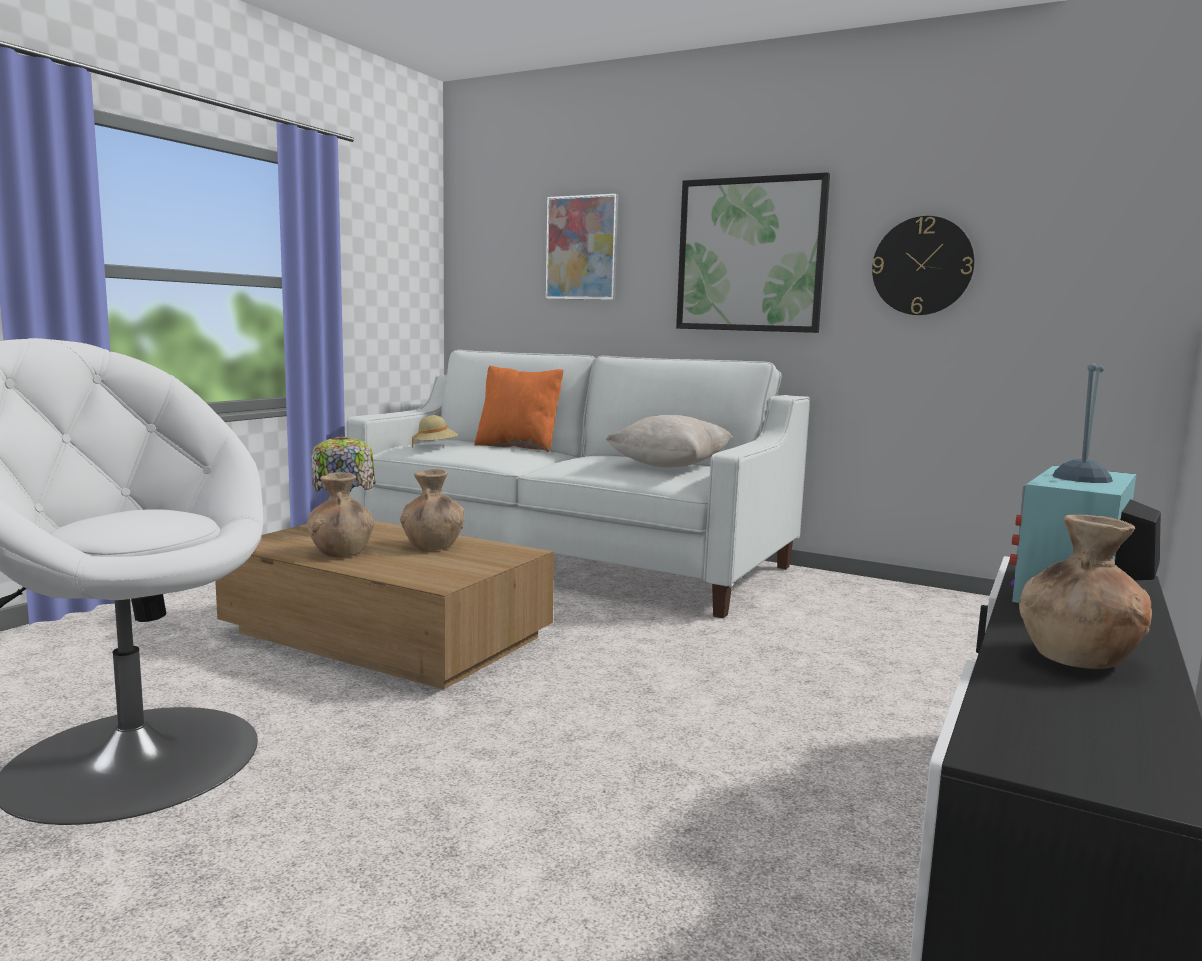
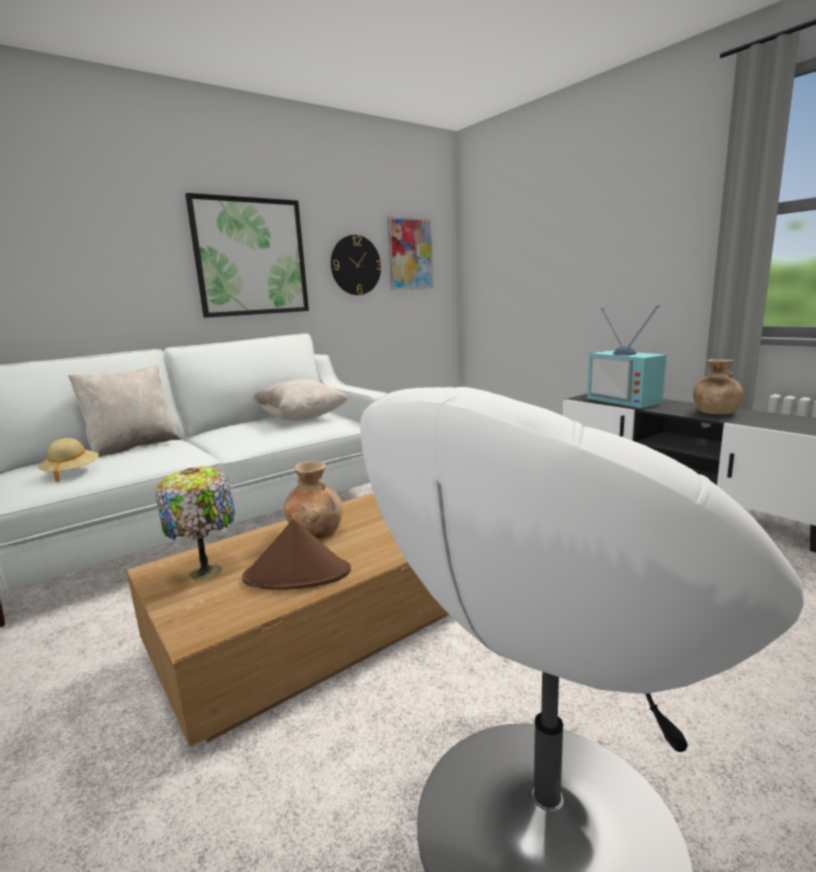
camera: 65 degrees left, 5 degrees up
brown vase [307,472,374,558] -> brown hat [242,519,351,590]
orange pillow [474,365,564,452] -> beige pillow [68,365,181,457]
picture [546,194,618,300] -> picture moved to [387,216,434,290]

